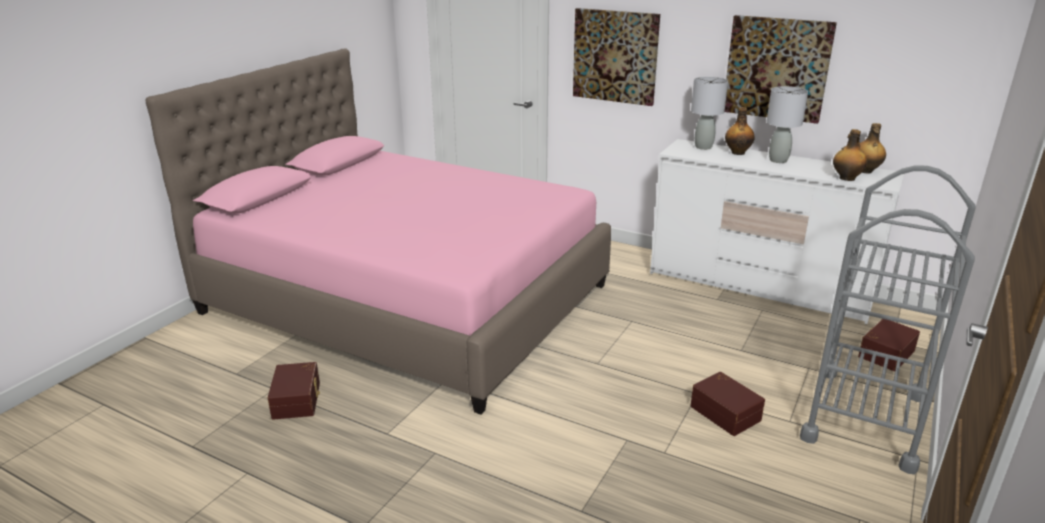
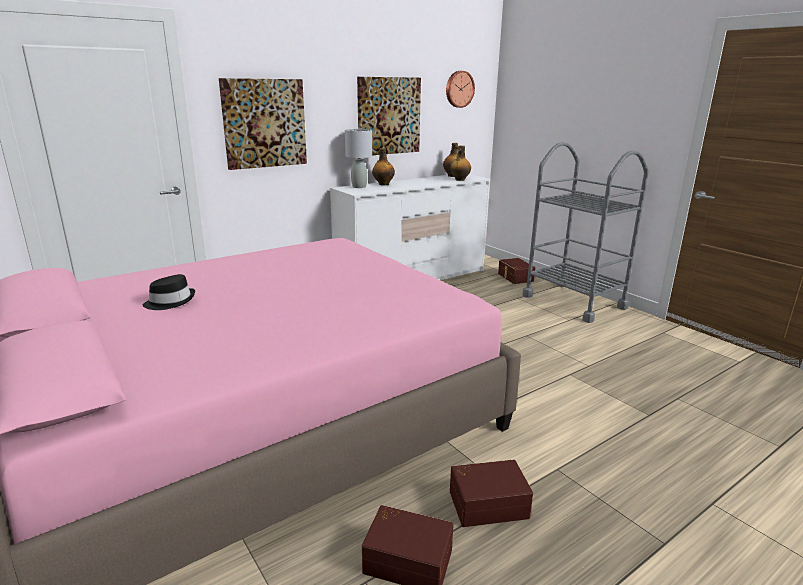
camera: 65 degrees left, 5 degrees down
brown storage box [691,372,765,436] -> brown storage box moved to [450,460,533,527]
grey table lamp [766,86,808,163] -> none
none -> black hat [143,274,195,310]
none -> wall clock [446,71,475,108]

